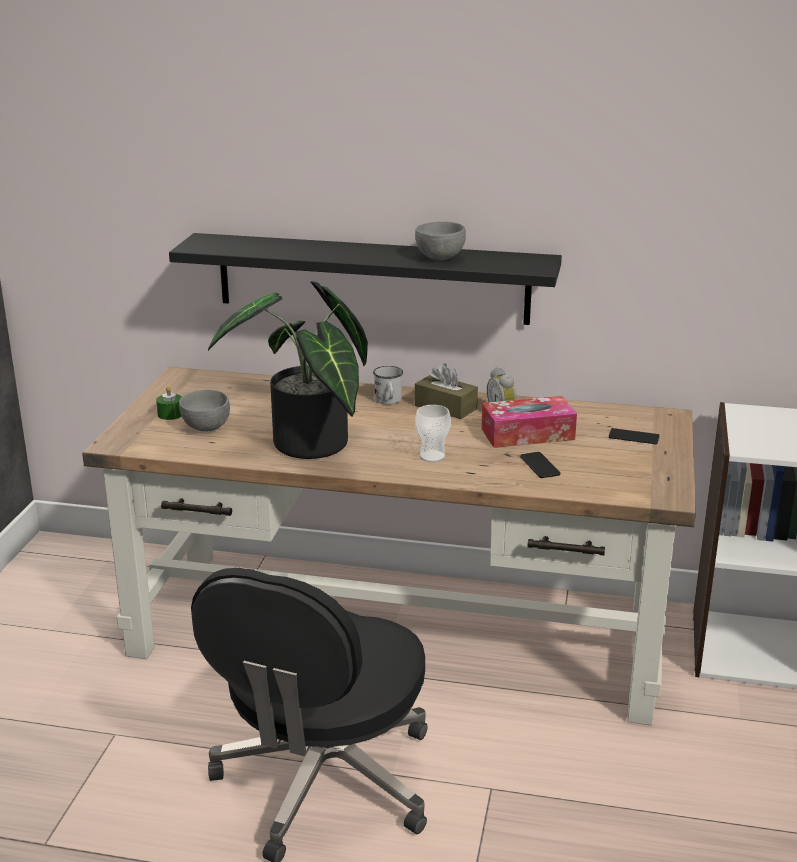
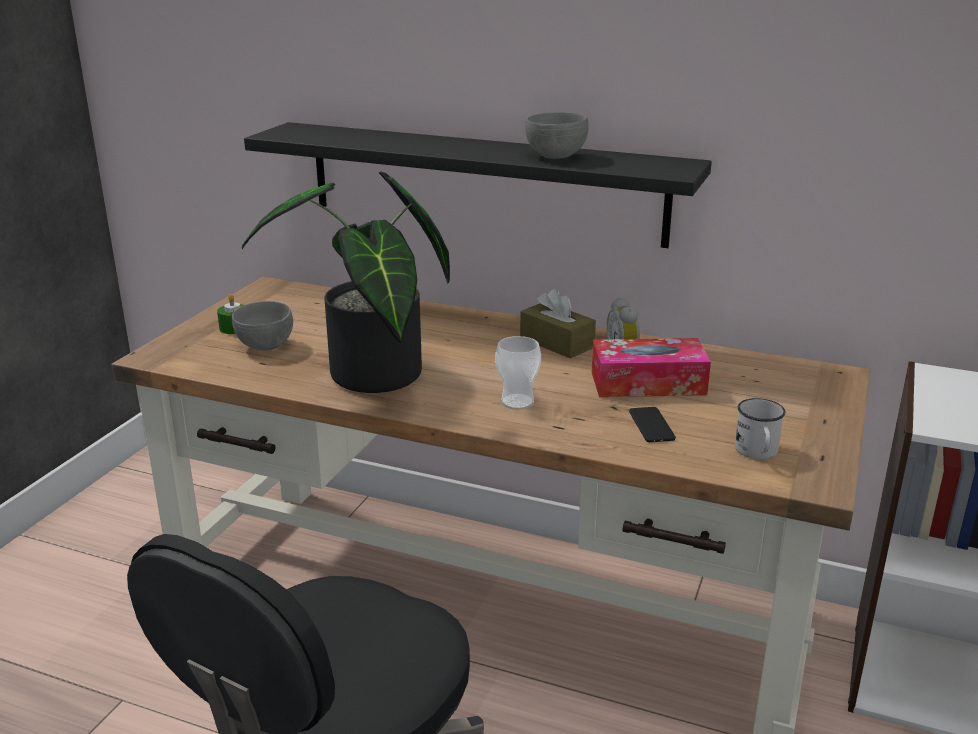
camera: 10 degrees right, 0 degrees up
white mug [373,366,403,404] -> white mug moved to [735,398,786,459]
phone [609,428,659,444] -> none

